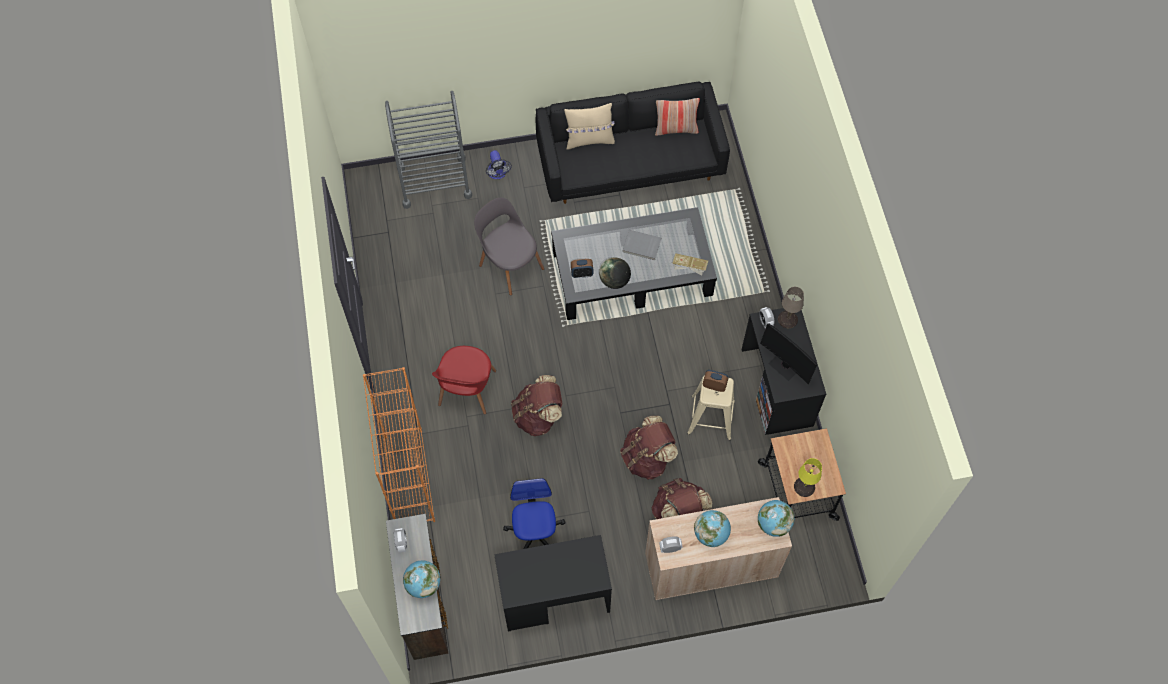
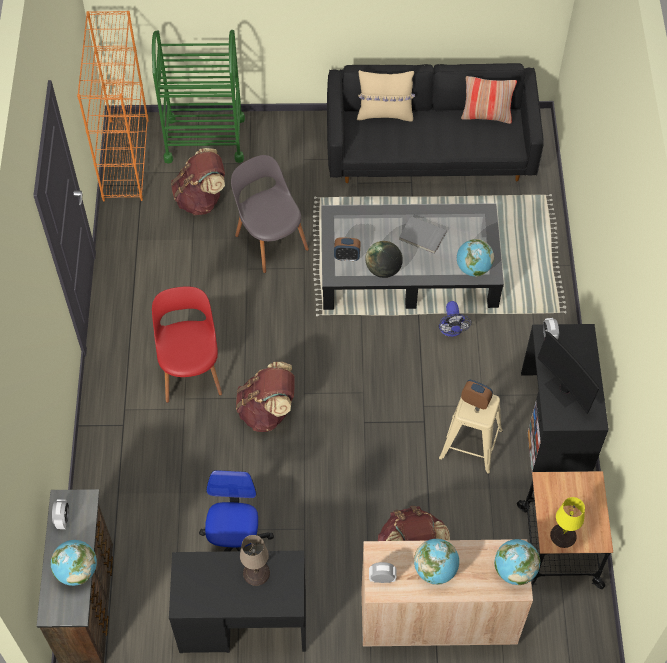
camera: 10 degrees right, 5 degrees down
orange bookcase [363,367,435,522] -> orange bookcase moved to [77,11,149,201]
grey cart [385,91,472,209] -> green cart [152,30,245,164]
red chair [432,346,496,415] -> red chair turned 150 degrees clockwise [152,286,222,403]
fan [486,150,512,179] -> fan moved to [438,301,472,337]
brown backpack [620,416,678,480] -> brown backpack moved to [171,148,225,215]
book [672,253,708,276] -> globe [457,239,494,277]
beige table lamp [778,287,804,328] -> beige table lamp moved to [240,535,270,586]

